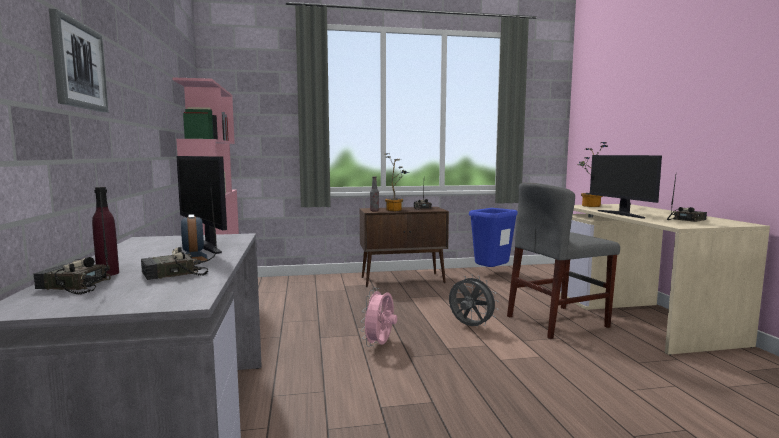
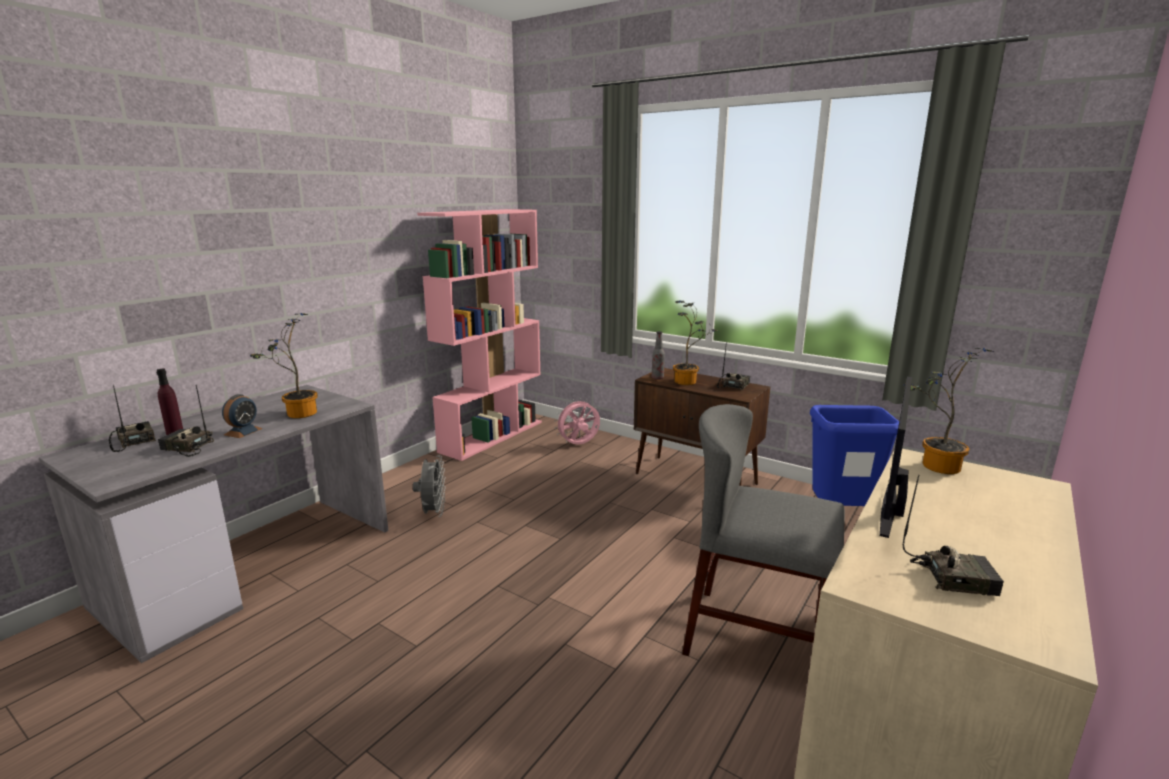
camera: 45 degrees right, 10 degrees up
picture [49,9,109,112] -> none
monitor [177,156,227,254] -> potted plant [250,313,318,418]
pink fan [361,288,397,347] -> pink fan moved to [555,398,600,444]
grey fan [449,274,499,327] -> grey fan moved to [413,455,446,517]

